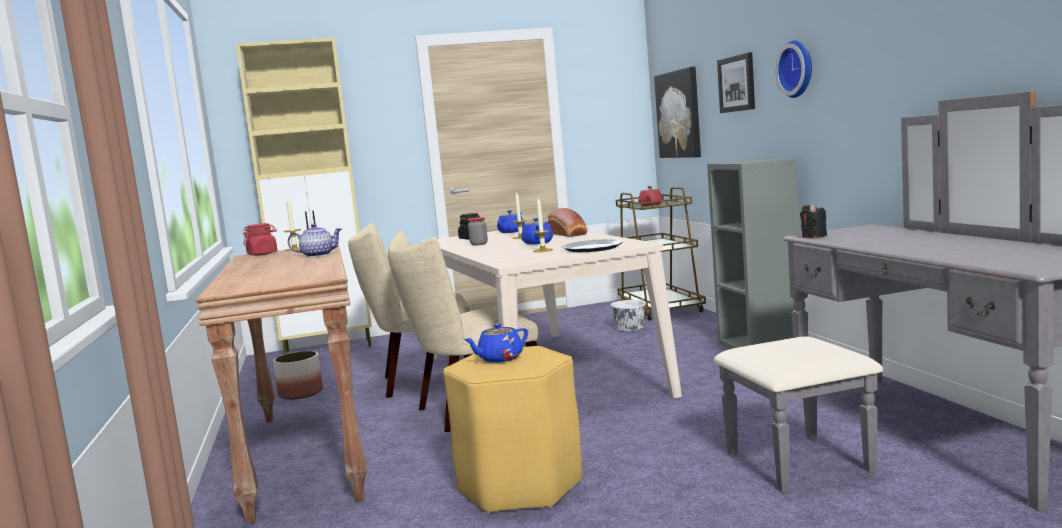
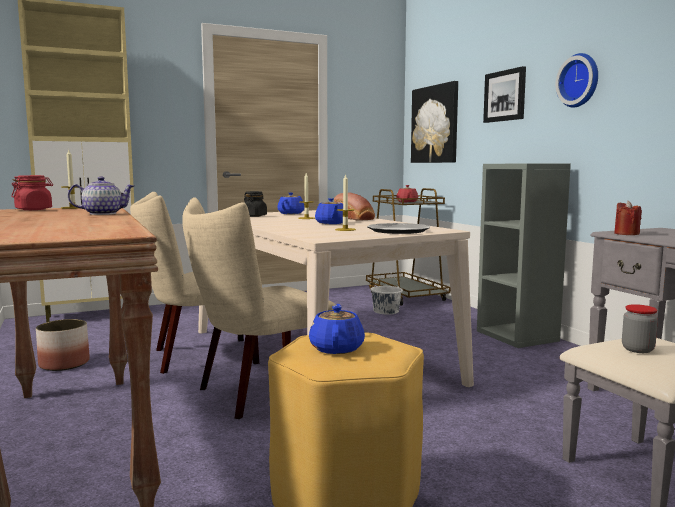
camera: 10 degrees left, 0 degrees up
blue teapot [464,323,528,363] -> blue teapot turned 135 degrees clockwise [309,304,365,354]
jar [468,217,488,246] -> jar moved to [622,304,658,353]
black candle [800,204,827,238] -> red candle [614,201,642,235]

